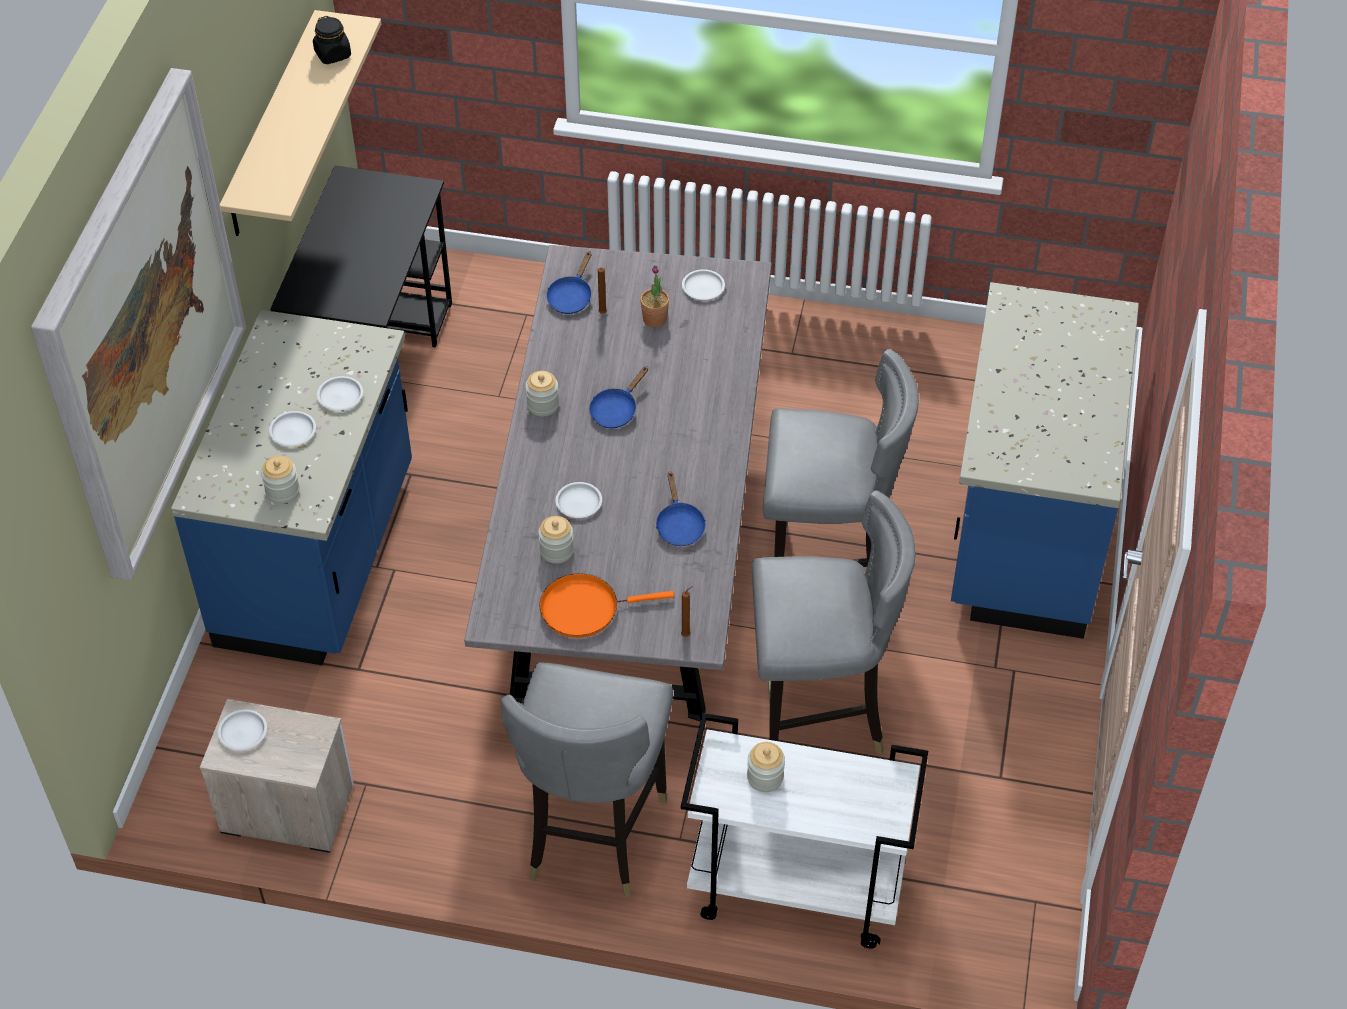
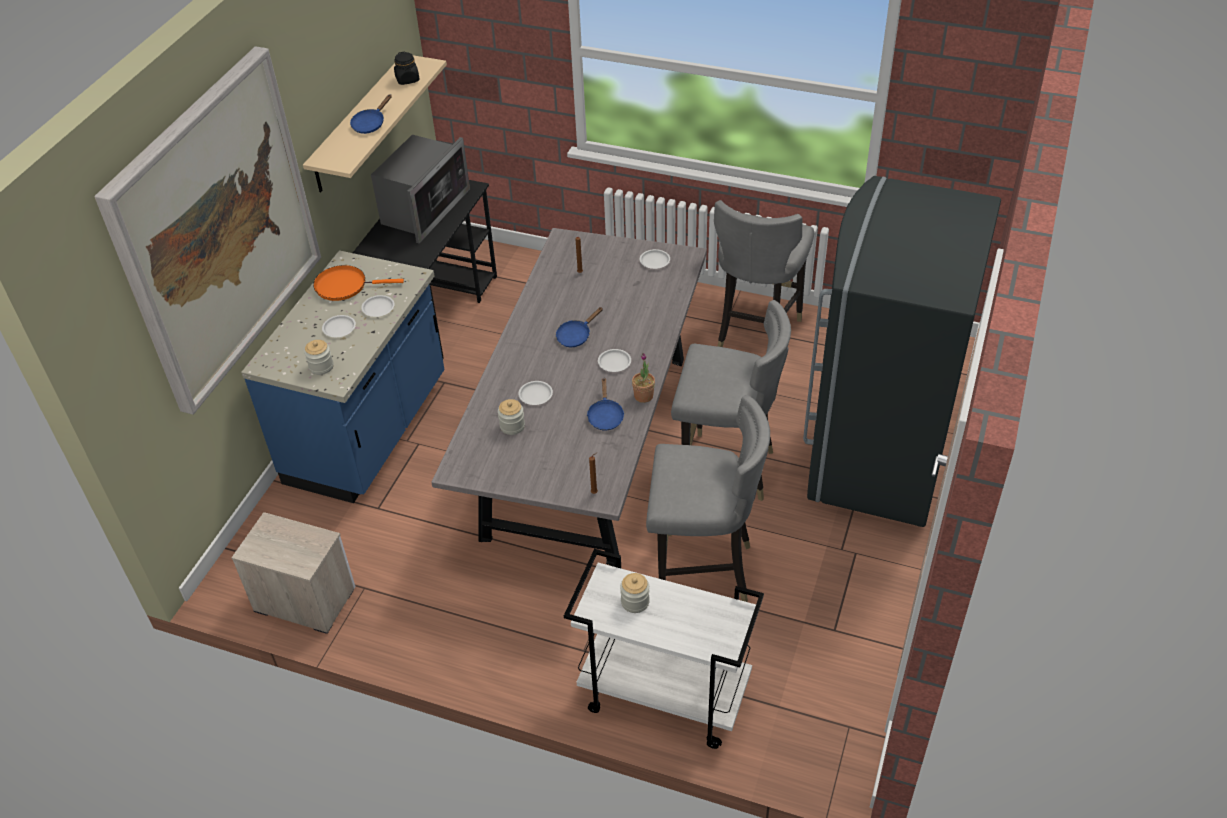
camera: 10 degrees right, 5 degrees down
white plate [218,709,267,750] -> white plate moved to [598,349,631,372]
grey chair [501,663,673,898] -> grey chair moved to [714,200,814,347]
jar [525,371,559,416] -> none
orange frying pan [539,573,674,638] -> orange frying pan moved to [313,265,404,301]
blue frying pan [546,251,592,314] -> blue frying pan moved to [350,94,392,134]
potted plant [640,265,669,327] -> potted plant moved to [632,353,655,403]
blue counter [951,282,1139,639] -> grey fridge [803,176,1001,527]
none -> microwave [371,135,470,244]

